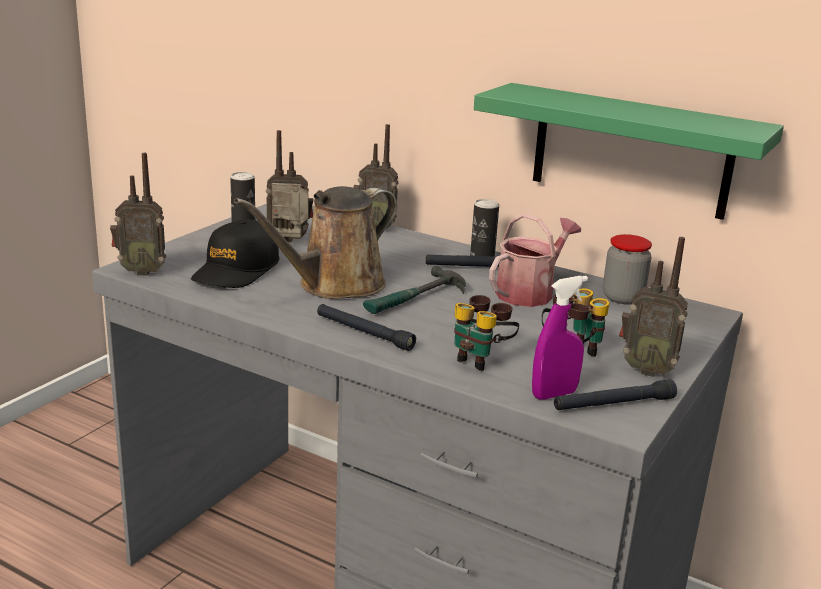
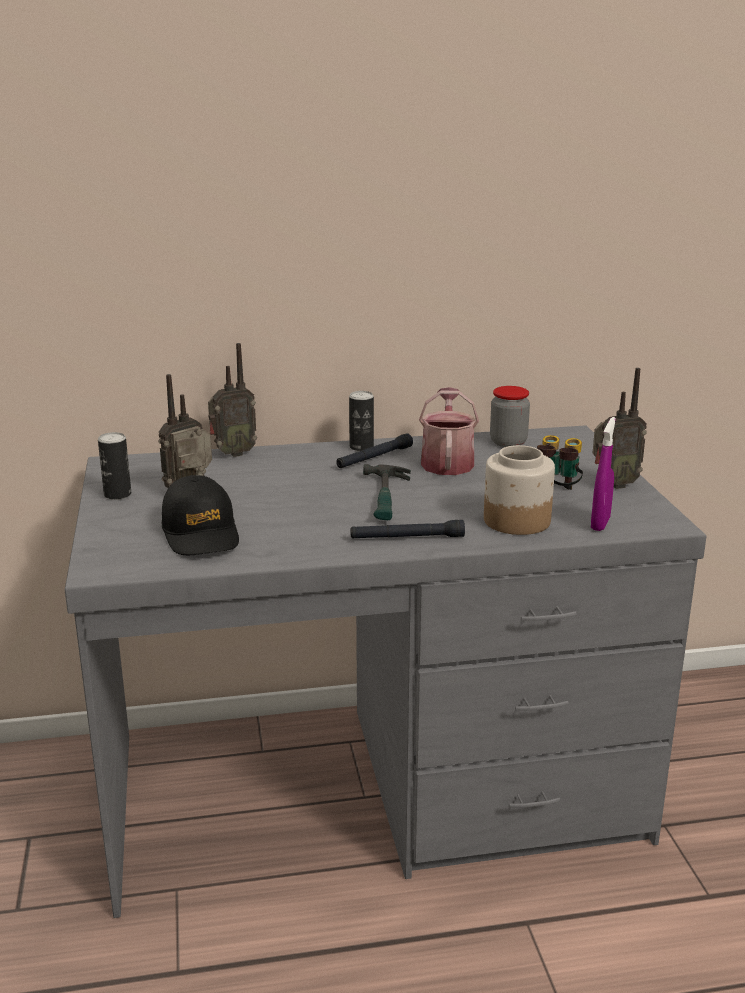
camera: 40 degrees left, 0 degrees up
radio [110,153,166,276] -> none
brown watering can [234,186,397,299] -> none
binoculars [454,295,519,371] -> jar [484,445,555,535]
green shelf [474,83,784,220] -> none
black flashlight [554,379,677,410] -> none

